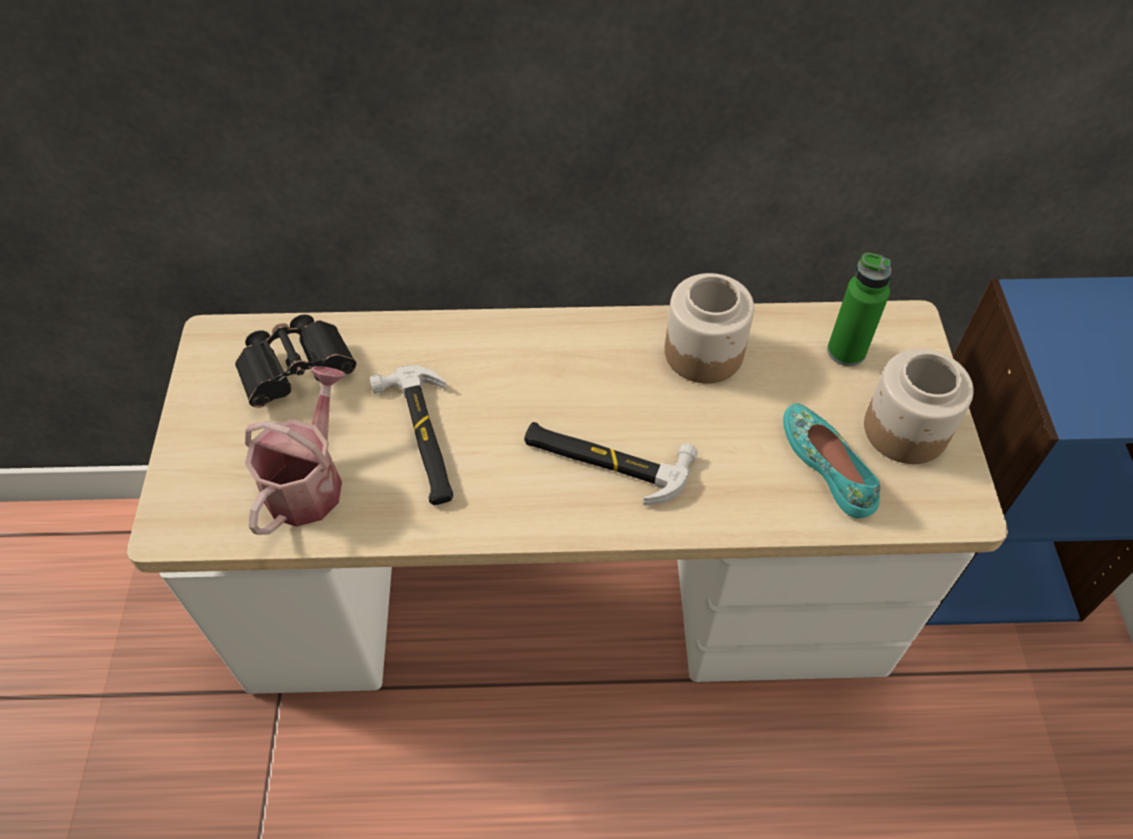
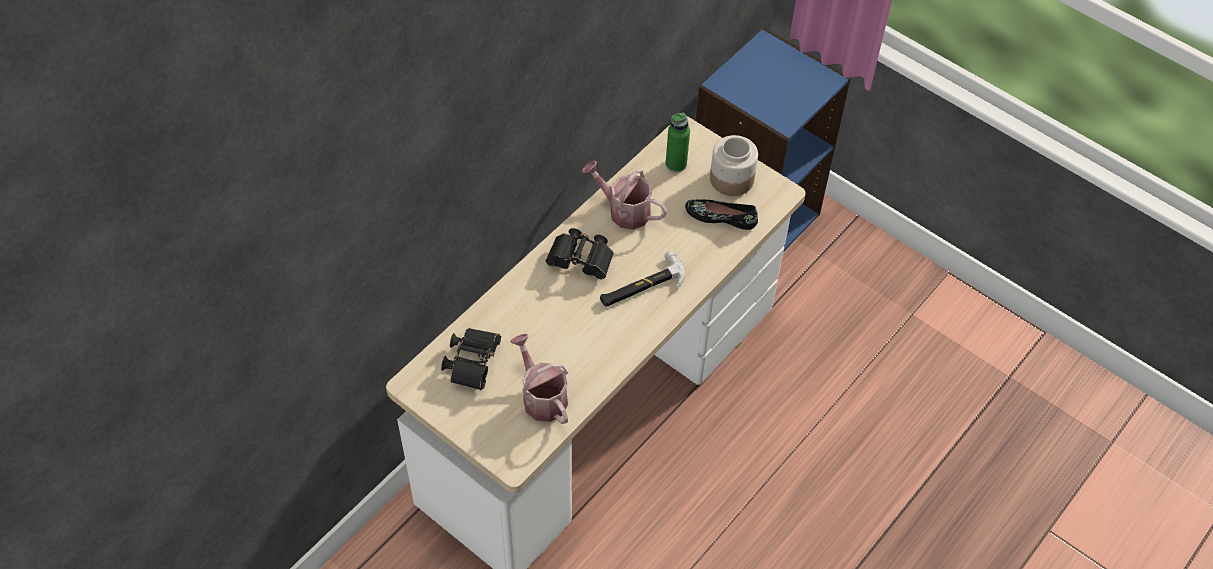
camera: 50 degrees left, 0 degrees up
hammer [370,365,453,505] -> none
jar [665,273,754,384] -> watering can [582,161,667,230]
turquoise shoe [783,403,881,518] -> black shoe [685,200,758,230]
none -> black binoculars [546,228,614,279]

